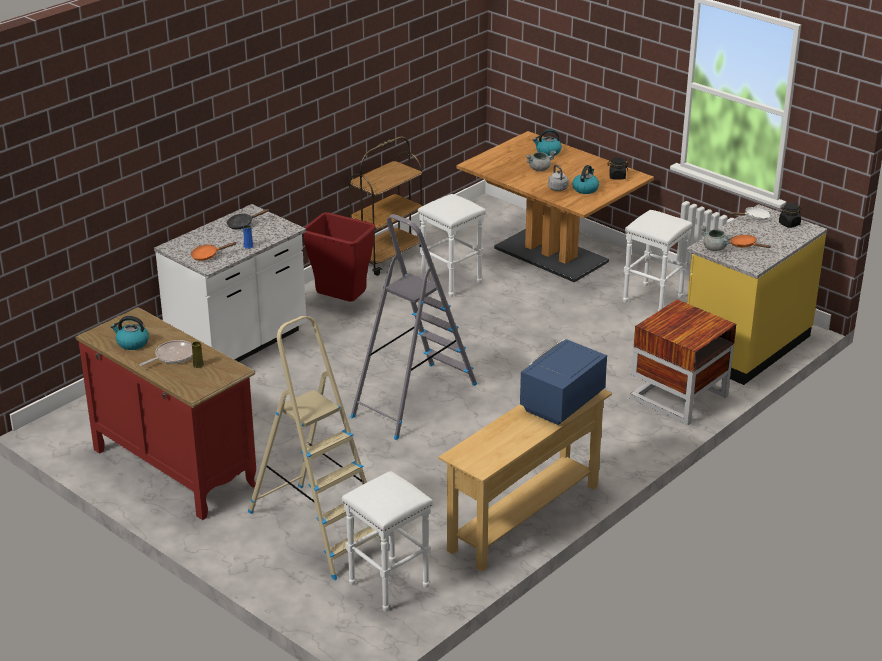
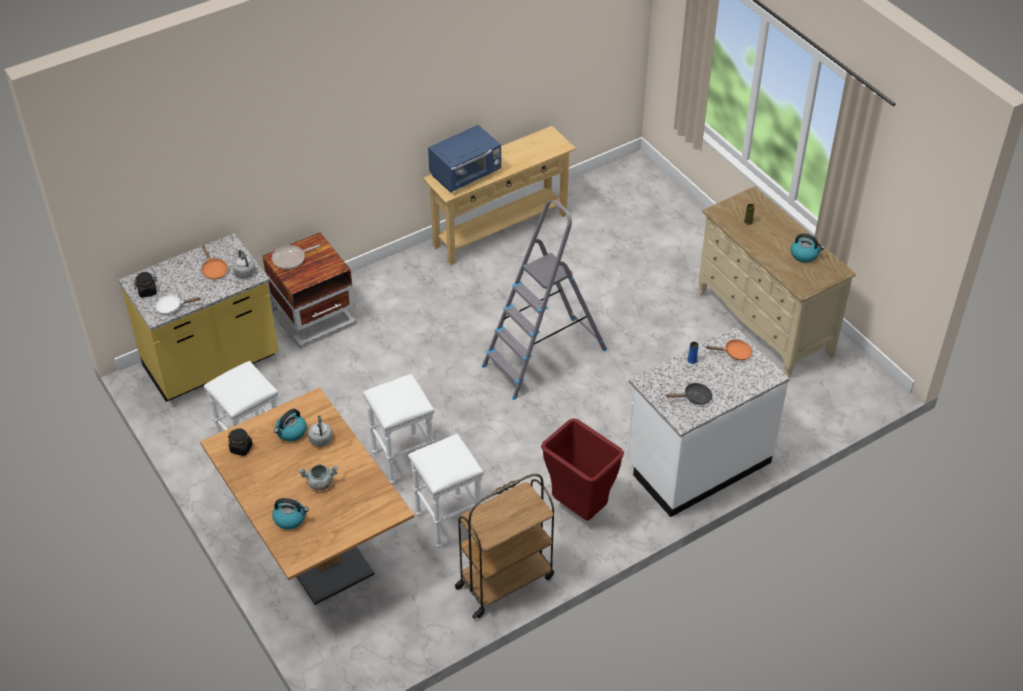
camera: 165 degrees left, 15 degrees up
red dresser [75,308,256,520] -> beige dresser [697,186,856,378]
frying pan [140,340,193,366] -> frying pan moved to [272,244,320,269]
beige step ladder [248,316,381,580] -> none
white stool [342,471,433,612] -> white stool moved to [363,374,434,485]
grey cooking pot [700,226,733,251] -> grey kettle [233,250,255,278]

